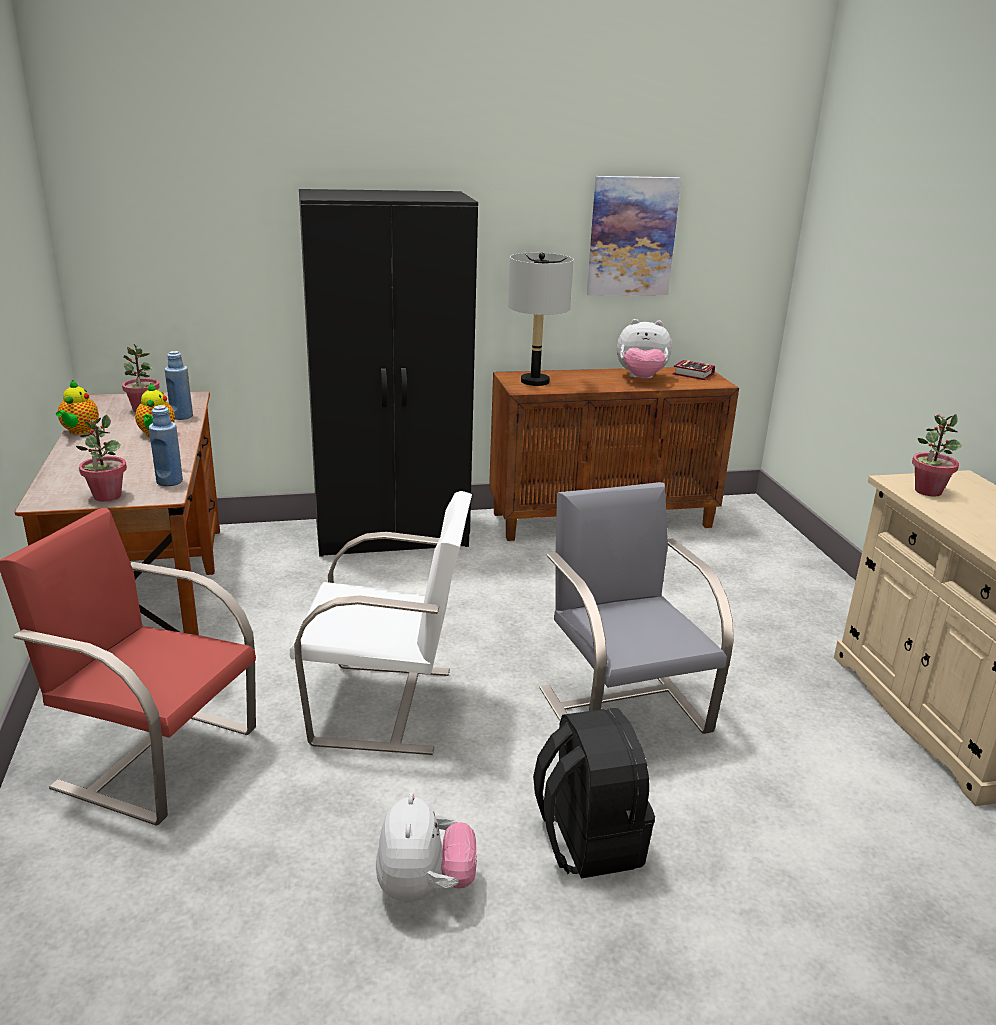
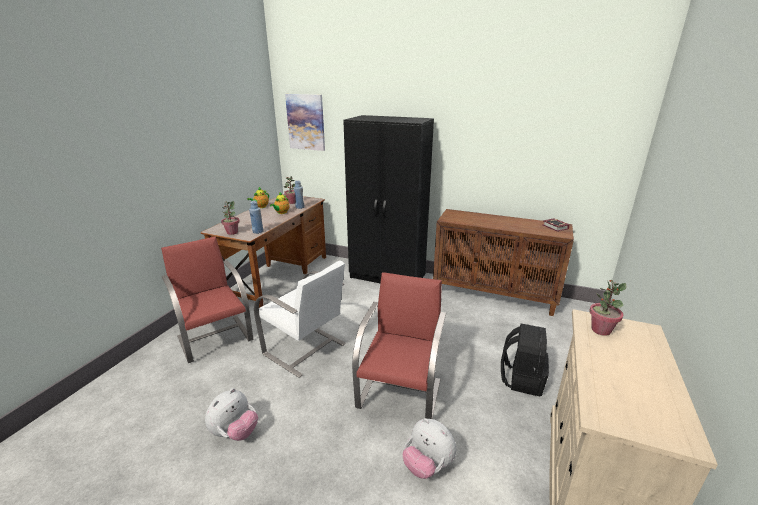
camera: 35 degrees right, 0 degrees up
grey table lamp [508,253,574,386] -> none
black backpack [533,708,655,879] -> black backpack moved to [501,324,549,396]
grey chair [539,482,734,734] -> red chair [352,272,446,419]
picture [587,176,681,296] -> picture moved to [285,94,325,151]
plush toy [617,319,672,378] -> plush toy moved to [403,418,456,479]

